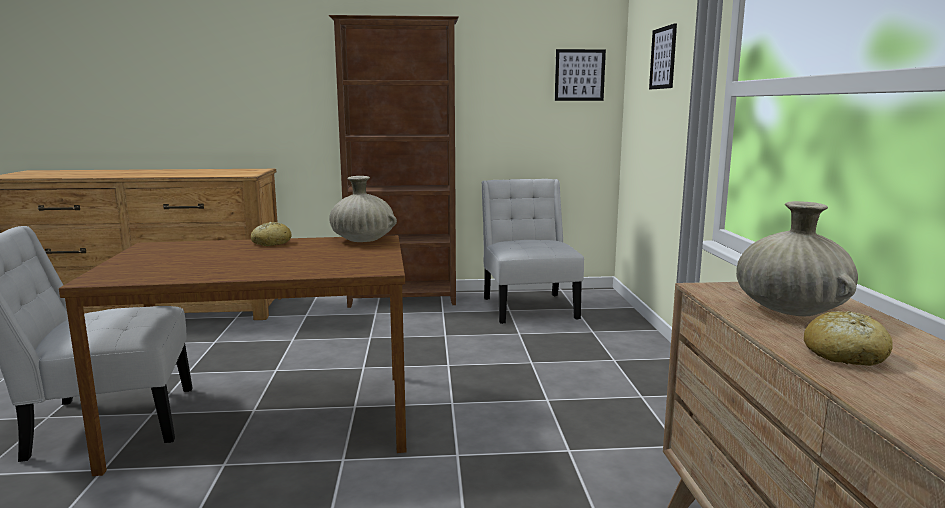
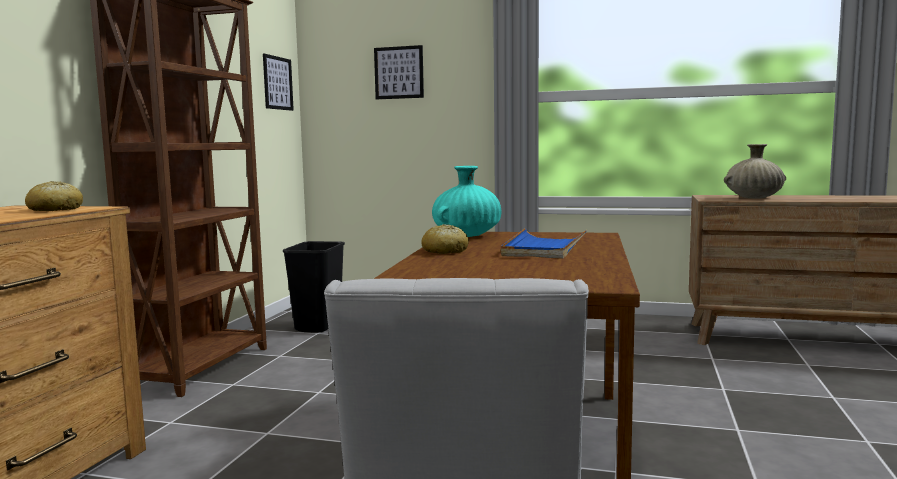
camera: 70 degrees left, 5 degrees down
beige vase [329,176,397,242] -> turquoise vase [432,166,502,237]
white chair [481,179,584,324] -> black trash can [283,241,345,333]
bread [804,311,893,366] -> bread moved to [25,181,83,211]
none -> blue tray [501,228,587,259]

